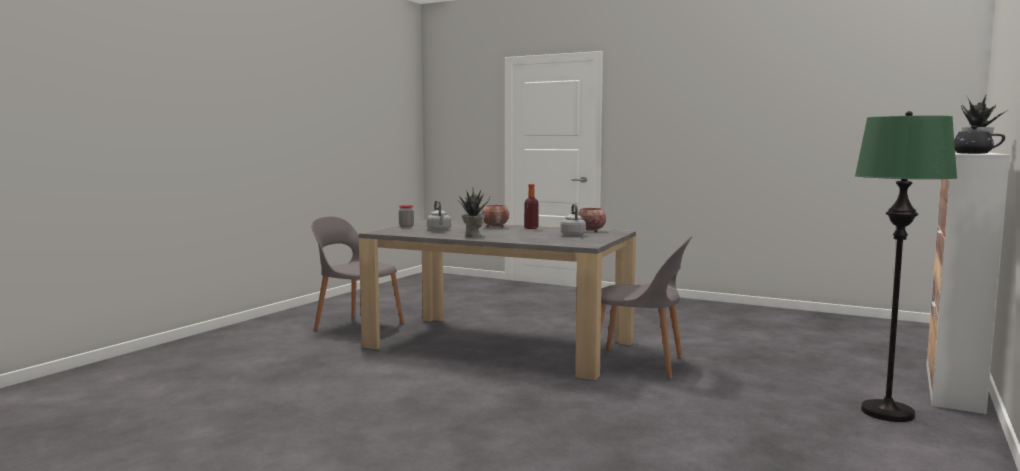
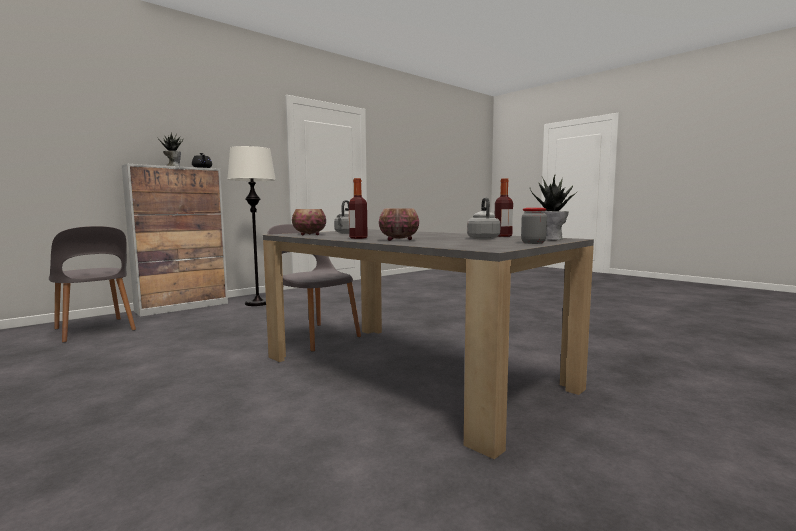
camera: 160 degrees left, 0 degrees up
grey chair [311,216,404,331] -> grey chair moved to [49,226,136,342]
potted plant [457,188,490,237] -> potted plant moved to [530,175,578,240]
green floor lamp [855,111,958,422] -> white floor lamp [227,146,276,306]
none -> bottle [494,178,513,237]

